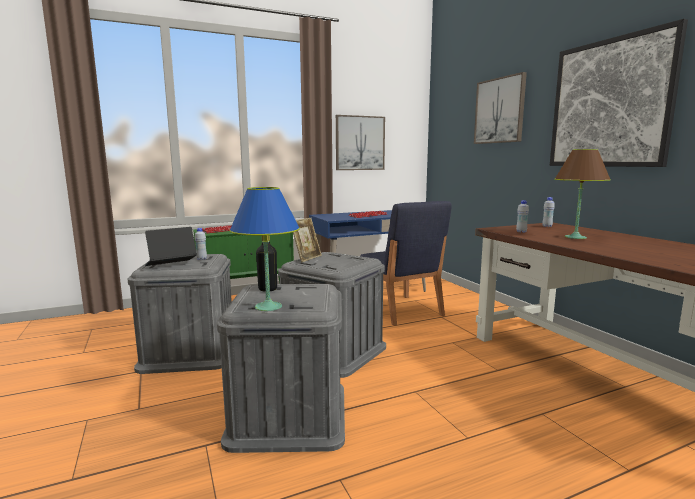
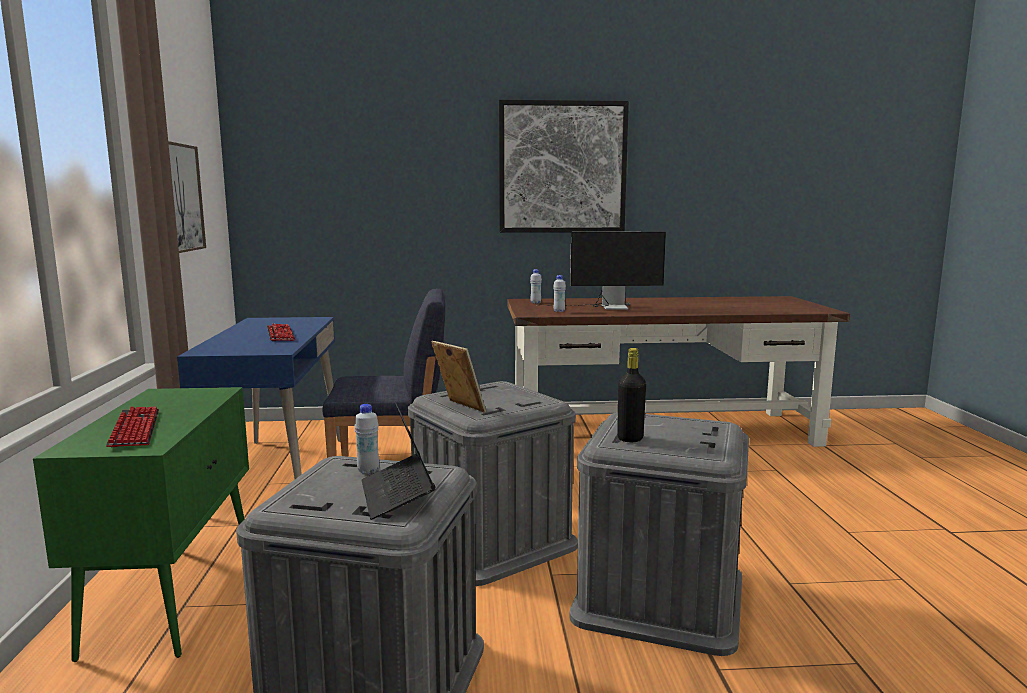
camera: 70 degrees left, 0 degrees up
blue table lamp [229,187,300,311] -> none
picture [474,72,527,144] -> none
brown table lamp [555,149,611,239] -> monitor [536,231,666,310]

